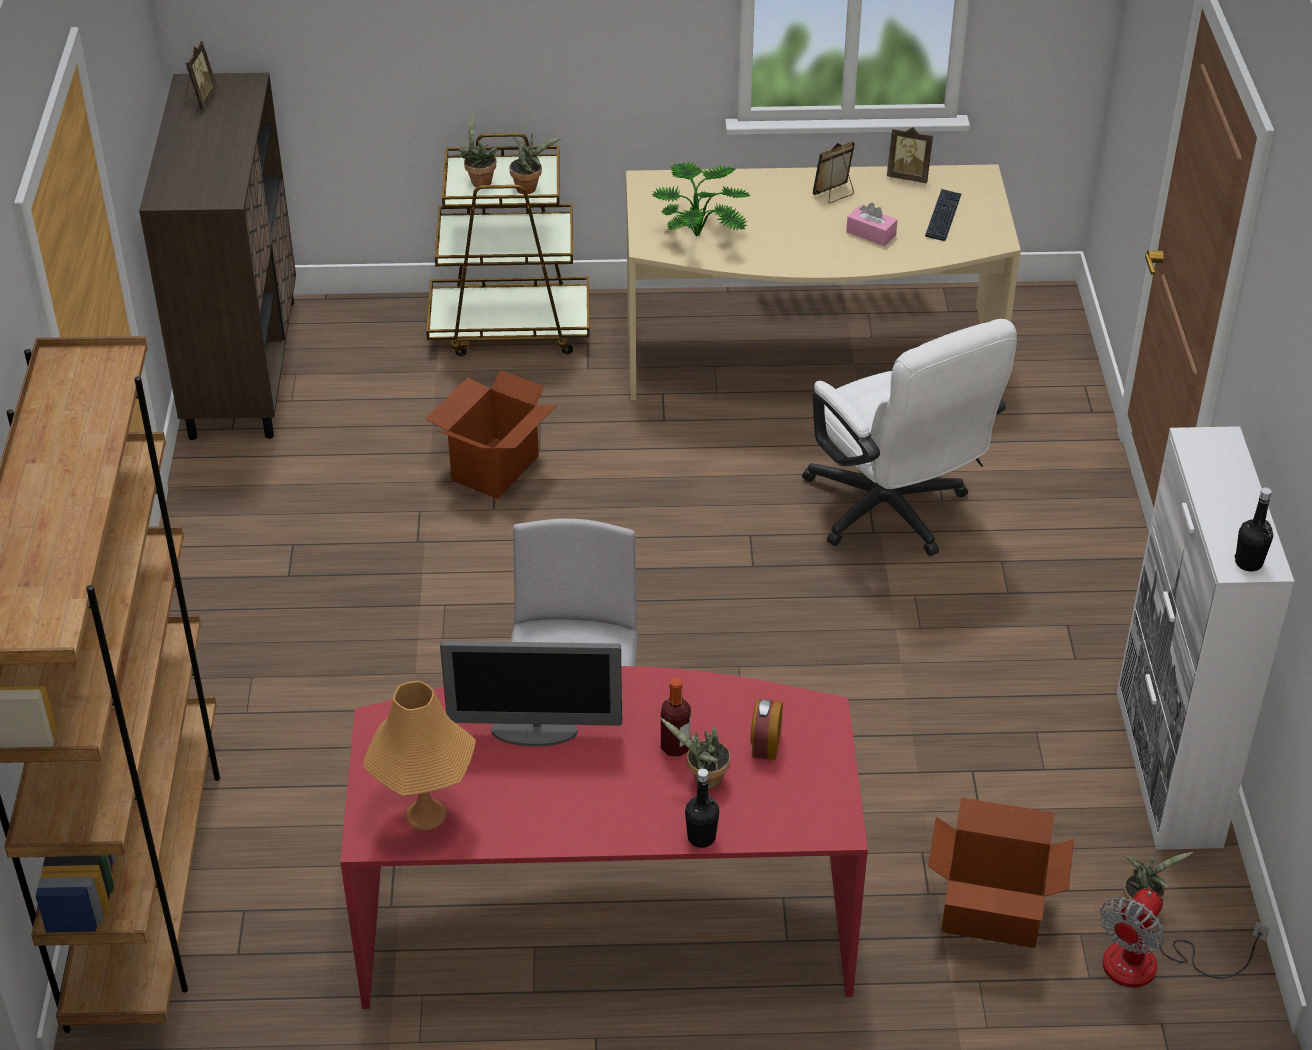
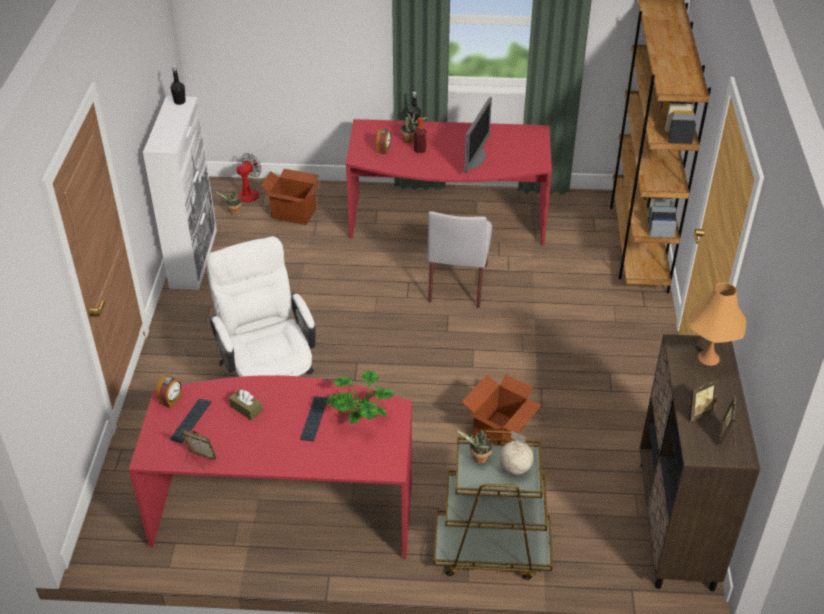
camera: 175 degrees left, 0 degrees up
orange table lamp [363,681,476,830] -> orange table lamp moved to [689,282,746,366]
monitor [440,641,622,746] -> monitor turned 105 degrees clockwise [464,97,492,173]
potted plant [456,113,497,187] -> globe [499,431,533,475]
beige desk [626,164,1021,400] -> red desk [129,375,412,559]
picture frame [813,141,855,203] -> picture frame moved to [684,379,718,422]
pink tissue box [846,203,898,246] -> brown tissue box [229,389,262,420]
none -> alarm clock [156,375,181,408]
none -> keyboard [300,396,328,441]

